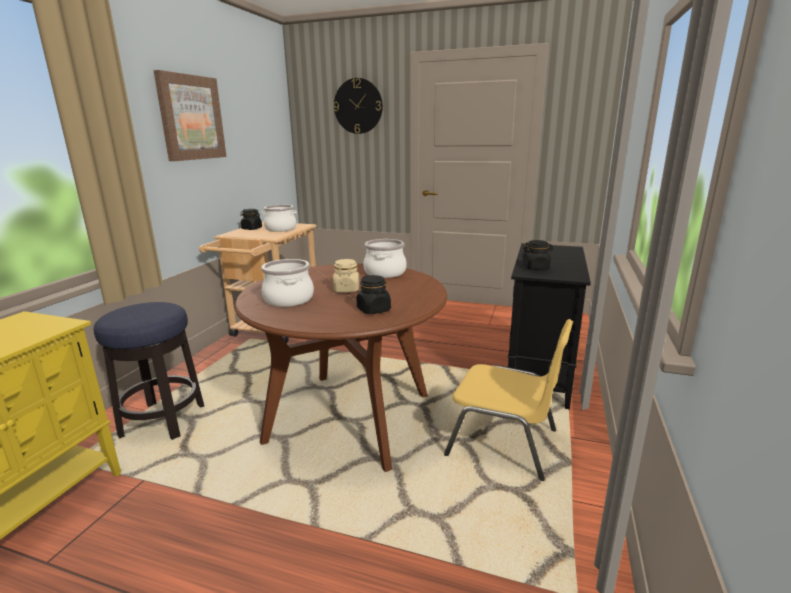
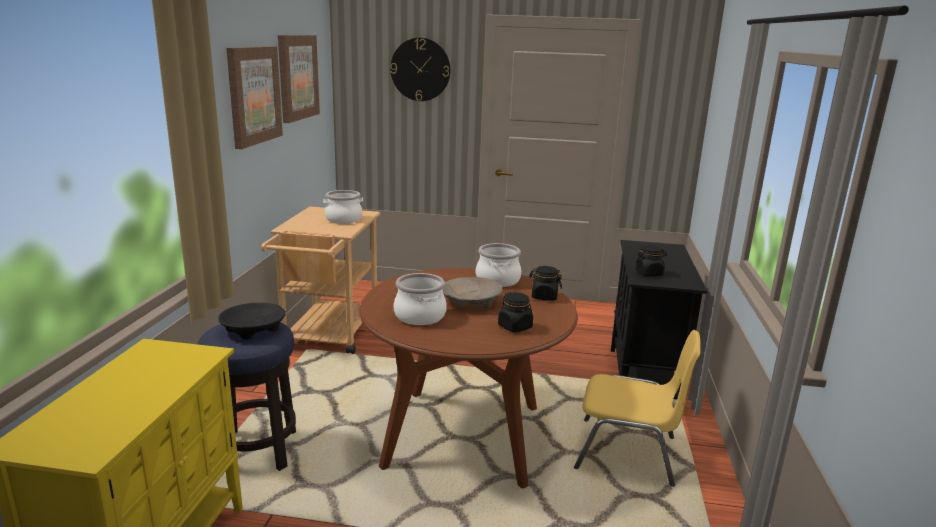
camera: 10 degrees left, 0 degrees up
black jar [240,209,262,230] -> black jar moved to [529,266,562,300]
beige jar [333,259,359,292] -> beige bowl [443,277,503,309]
none -> black bowl [218,303,286,339]
none -> picture [278,35,320,123]

